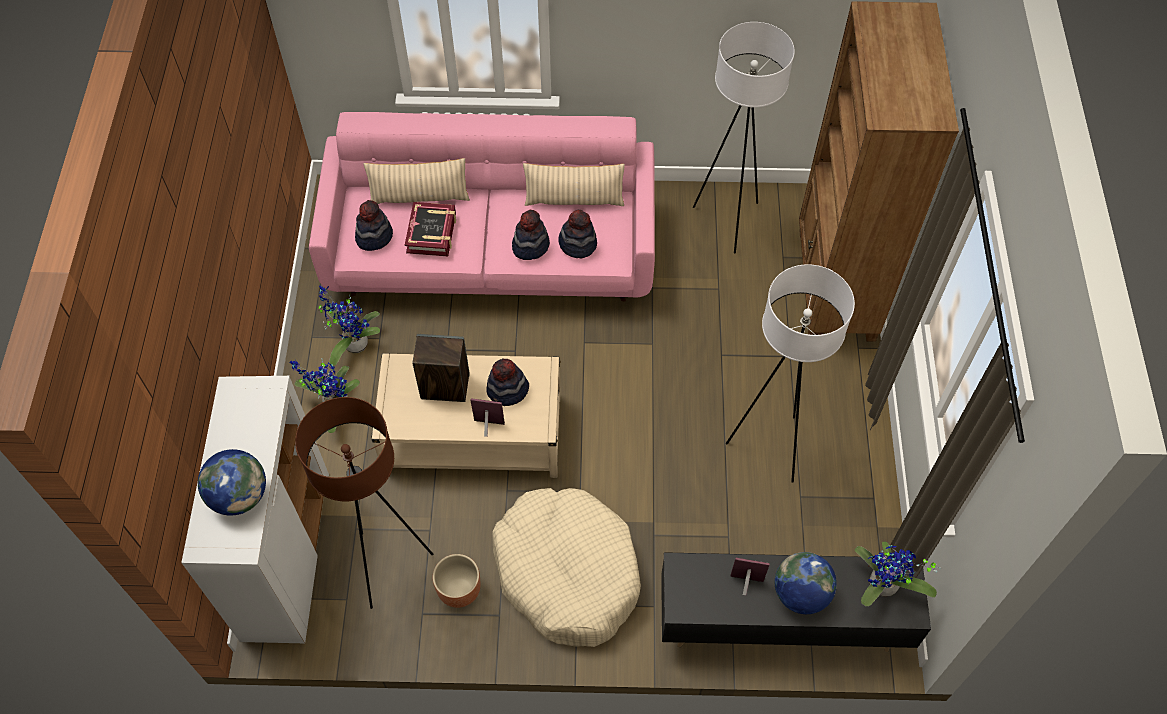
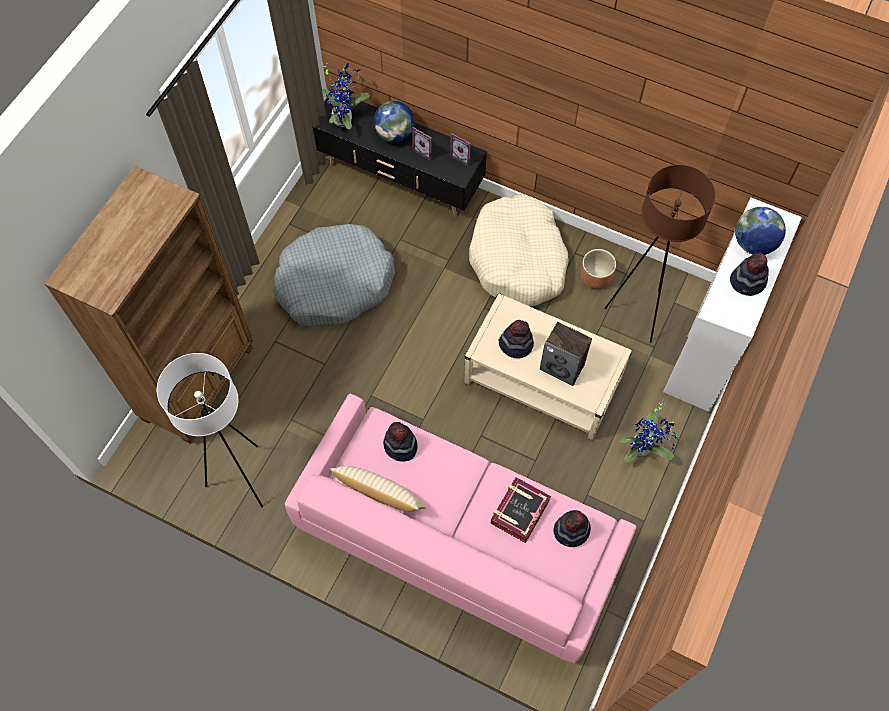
camera: 155 degrees left, 5 degrees up
potted plant [319,286,380,366] -> none
beige pillow [363,158,470,204] -> none
picture frame [470,398,505,437] -> picture frame moved to [450,133,471,166]
hat [512,210,550,260] -> hat moved to [730,253,769,296]
white floor lamp [726,264,855,483] -> grey dog bed [273,224,395,327]

